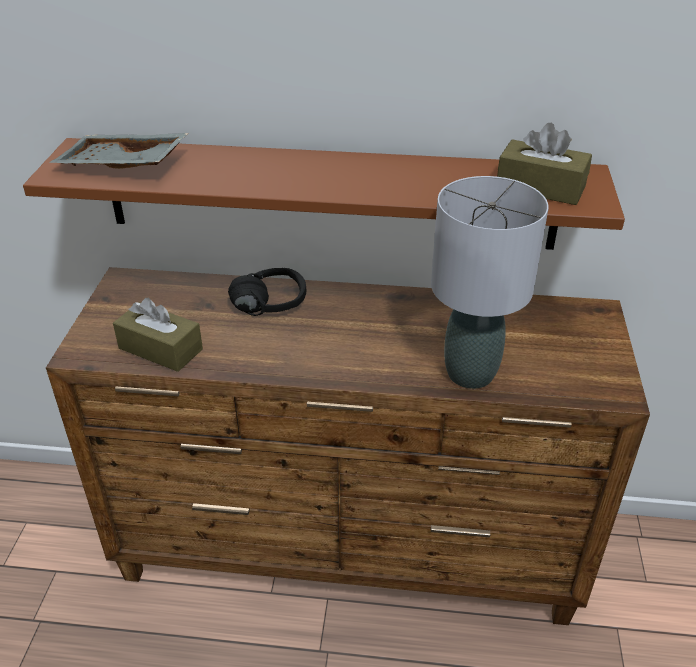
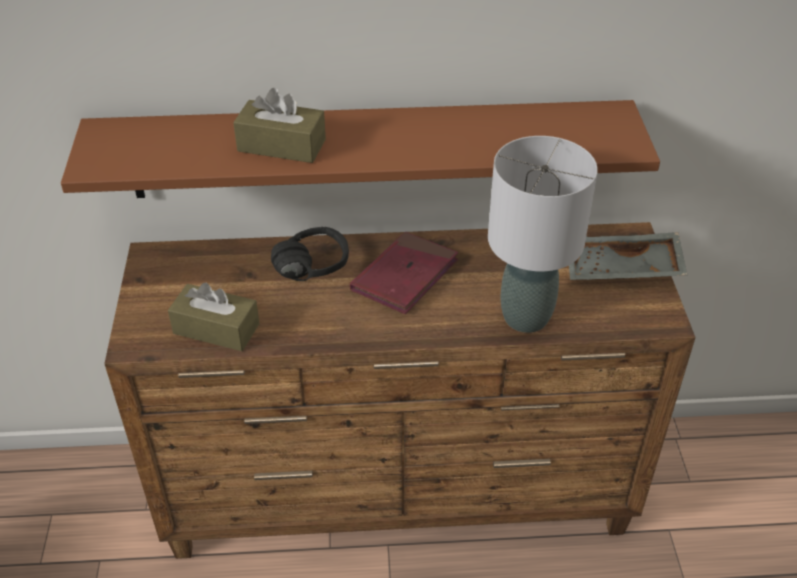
camera: 10 degrees left, 5 degrees up
grey tray [49,133,188,169] -> grey tray moved to [569,232,687,280]
brown tissue box [497,123,592,205] -> brown tissue box moved to [233,88,326,163]
none -> red book [350,232,458,314]

